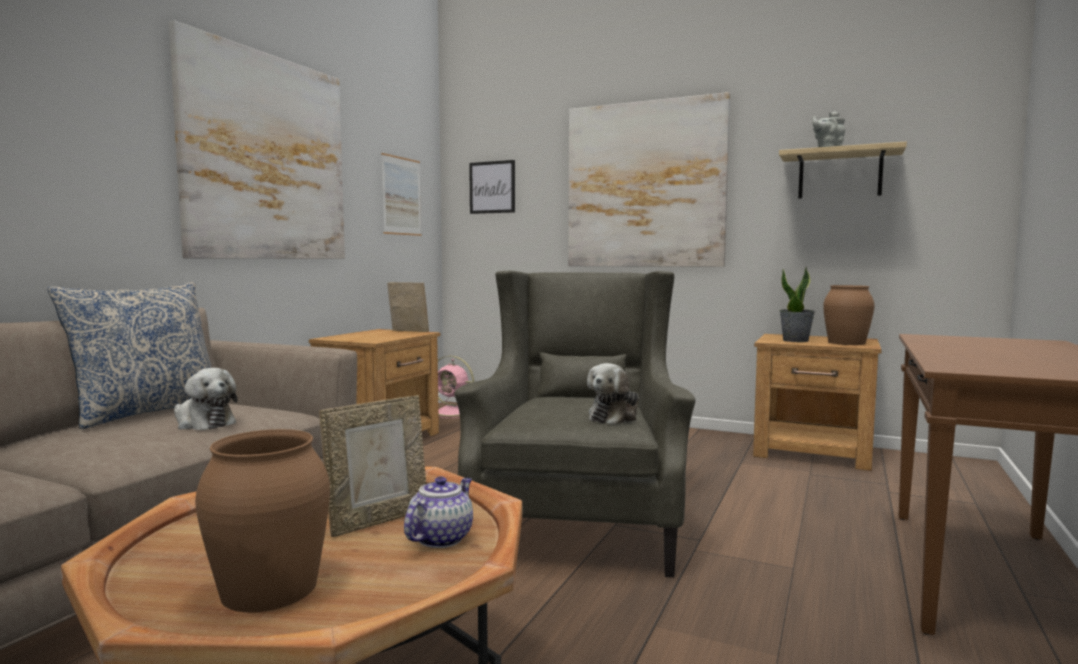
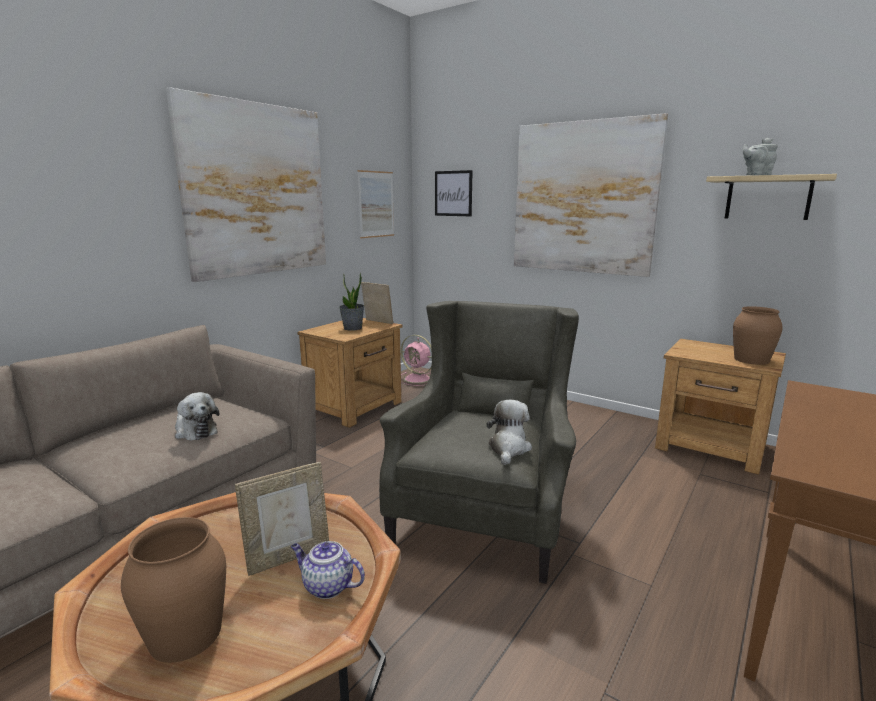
camera: 10 degrees right, 10 degrees up
pillow [47,282,212,429] -> none
teapot [404,476,473,548] -> teapot turned 105 degrees counterclockwise [291,541,365,599]
plush toy [587,363,639,425] -> plush toy turned 150 degrees clockwise [486,400,532,465]
potted plant [779,267,815,342] -> potted plant moved to [339,273,364,331]

